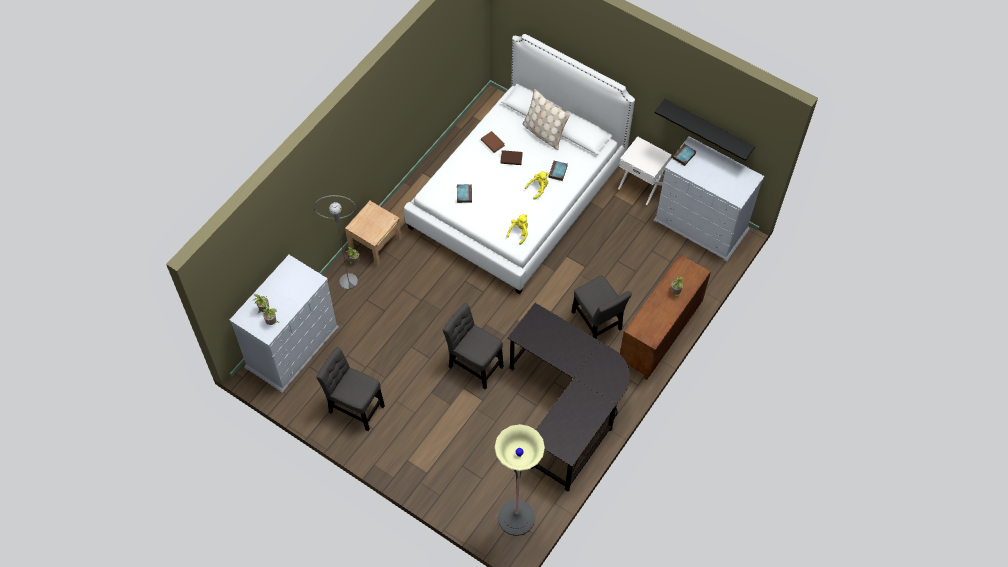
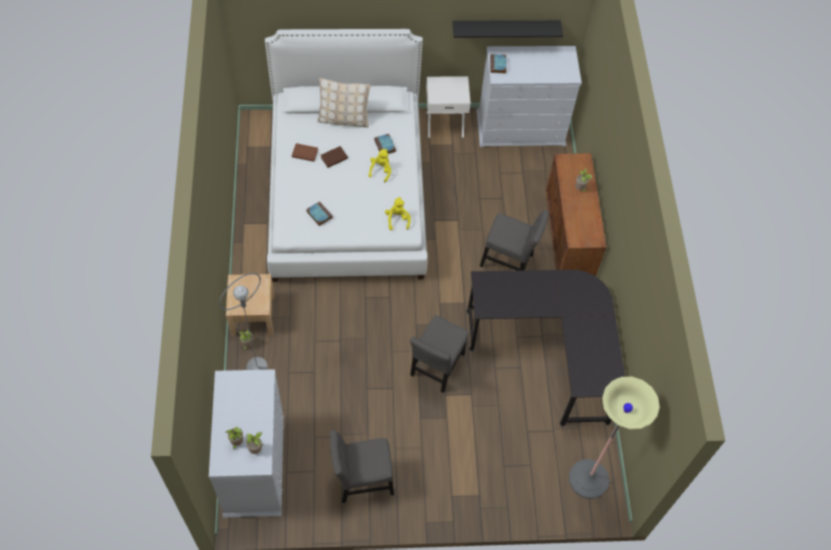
camera: 40 degrees left, 0 degrees up
grey chair [443,303,504,389] -> grey chair turned 60 degrees counterclockwise [410,315,469,393]

